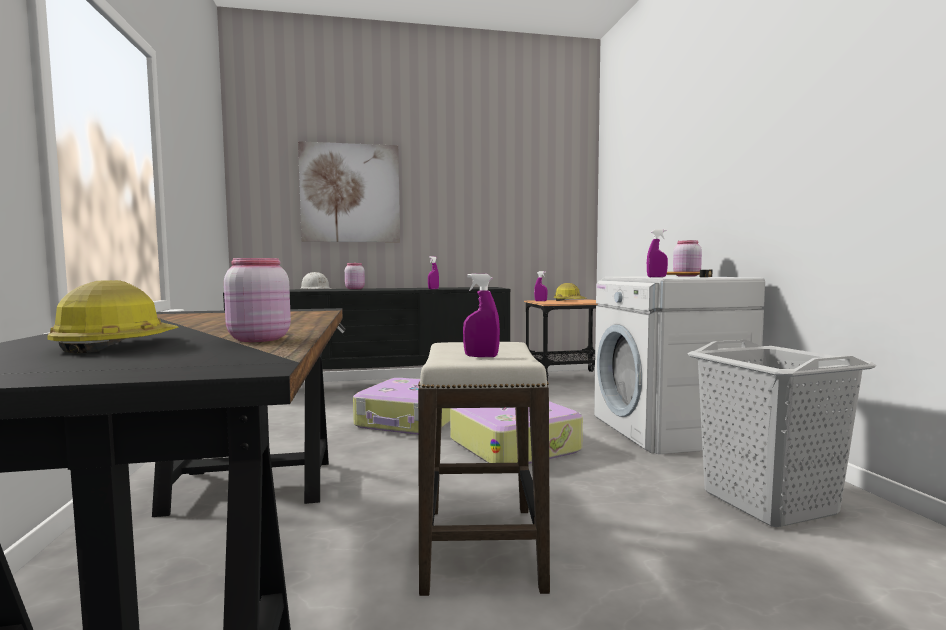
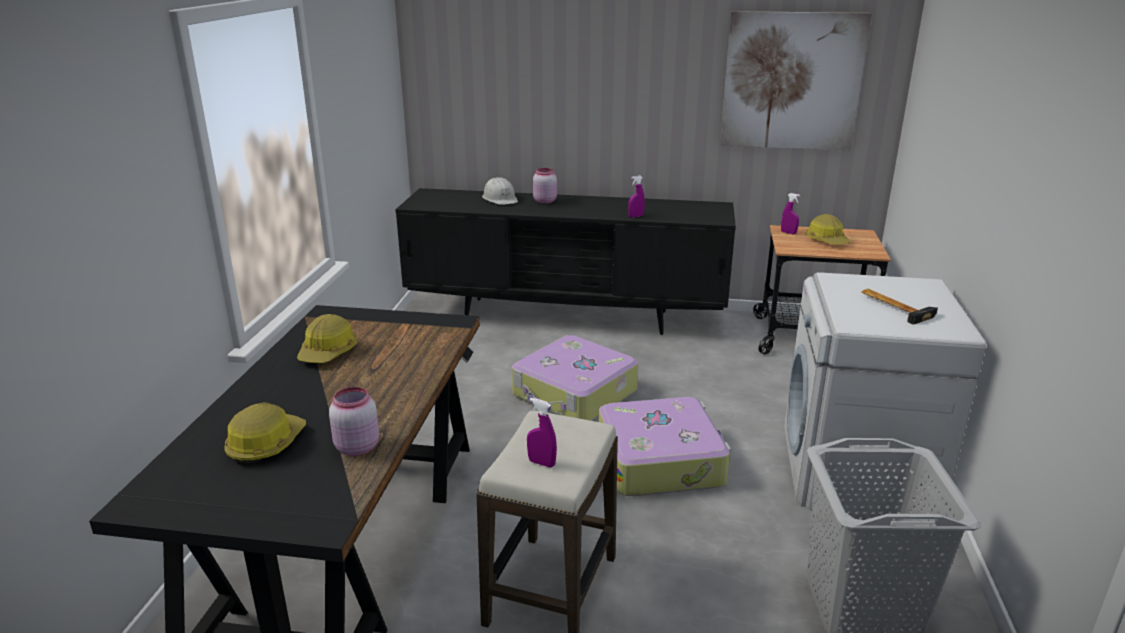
camera: 20 degrees right, 20 degrees up
picture [298,141,400,242] -> picture moved to [720,11,872,150]
purple spray bottle [647,229,668,277] -> none
pink jar [673,240,702,276] -> none
none -> hard hat [297,314,357,363]

